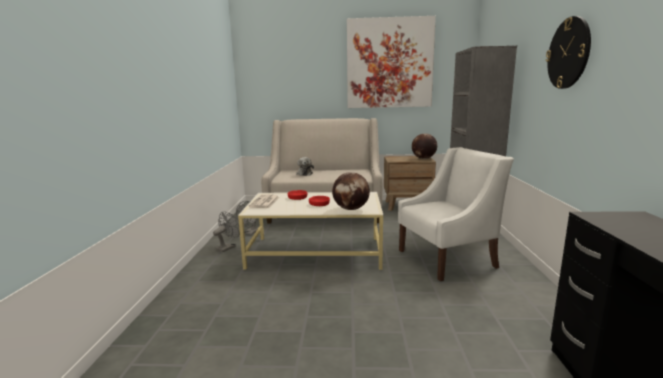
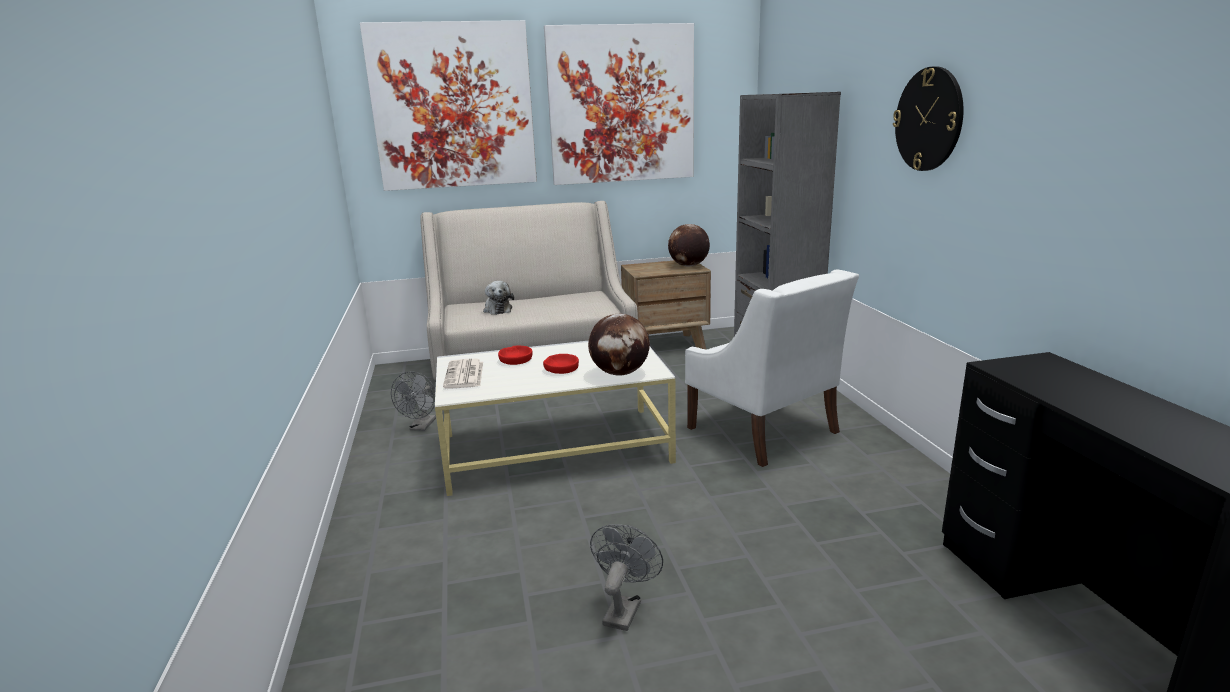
camera: 15 degrees left, 5 degrees up
grey fan [213,211,240,252] -> grey fan moved to [590,524,663,631]
white armchair [398,147,514,281] -> white armchair turned 90 degrees clockwise [685,270,859,467]
none -> picture [360,20,537,191]

